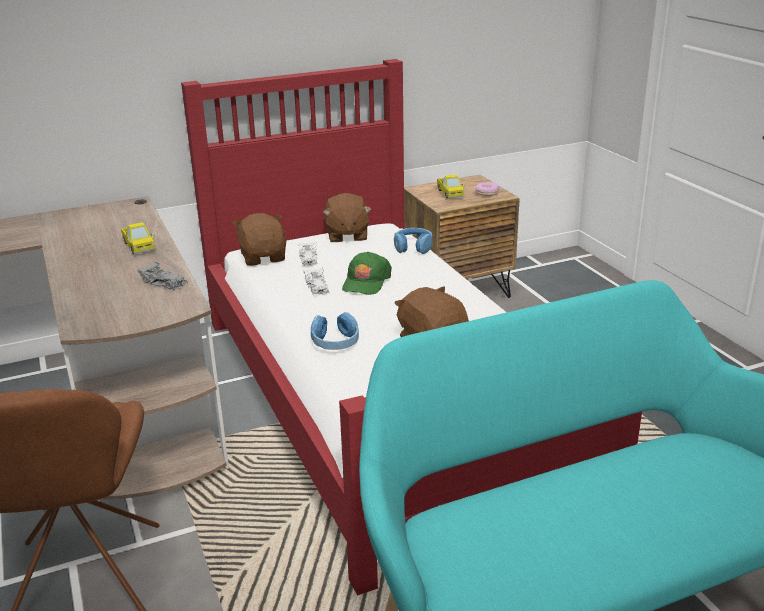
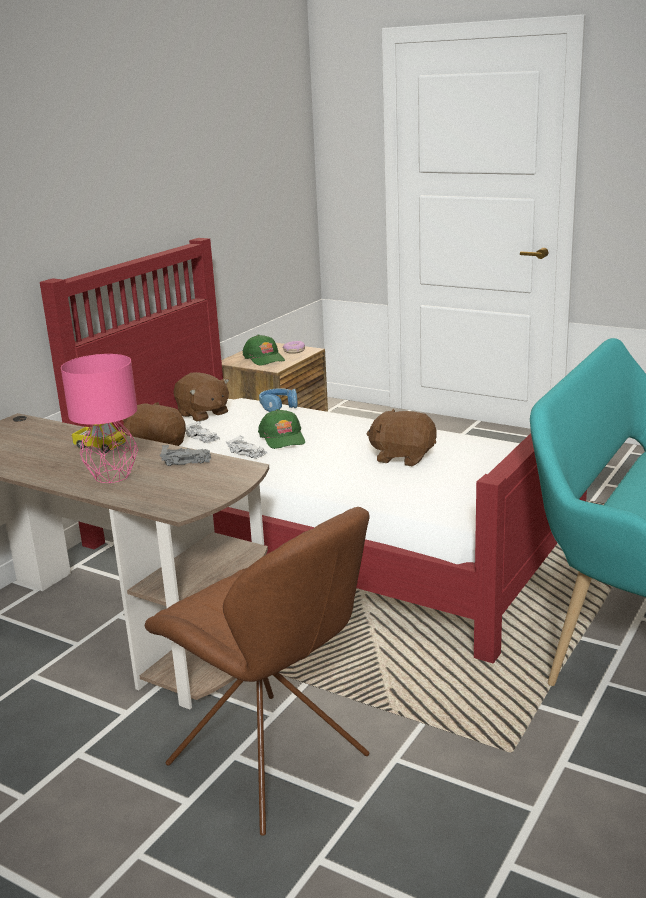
camera: 35 degrees left, 5 degrees down
blue headphones [311,312,359,350] -> none
toy truck [437,175,465,198] -> green cap [243,334,285,366]
none -> pink table lamp [61,354,138,483]

